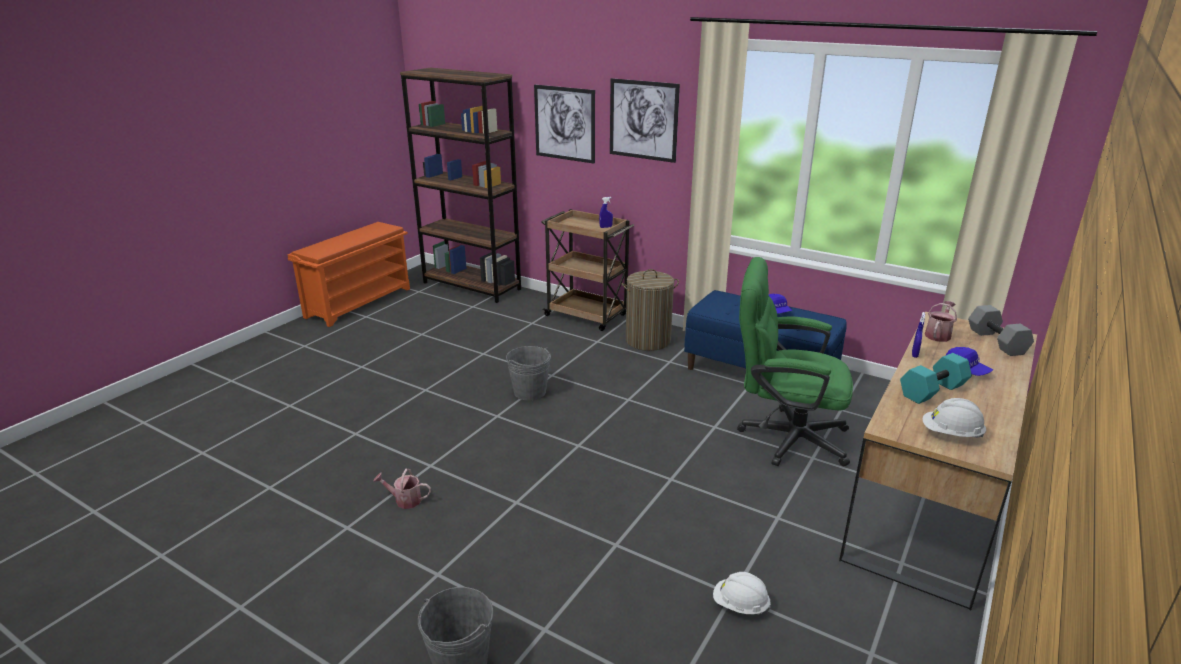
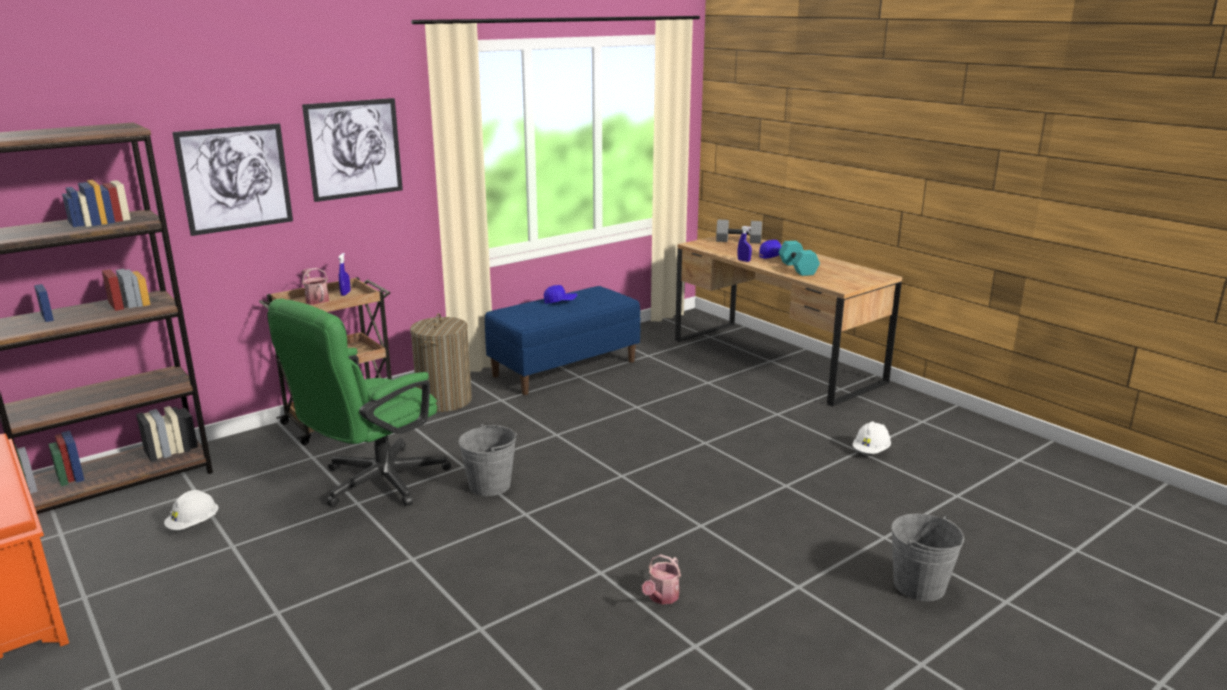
camera: 70 degrees left, 5 degrees down
green office chair [737,257,853,466] -> green office chair moved to [267,299,451,507]
white hard hat [923,398,986,438] -> white hard hat moved to [164,490,219,530]
watering can [925,301,957,342] -> watering can moved to [301,268,329,305]

